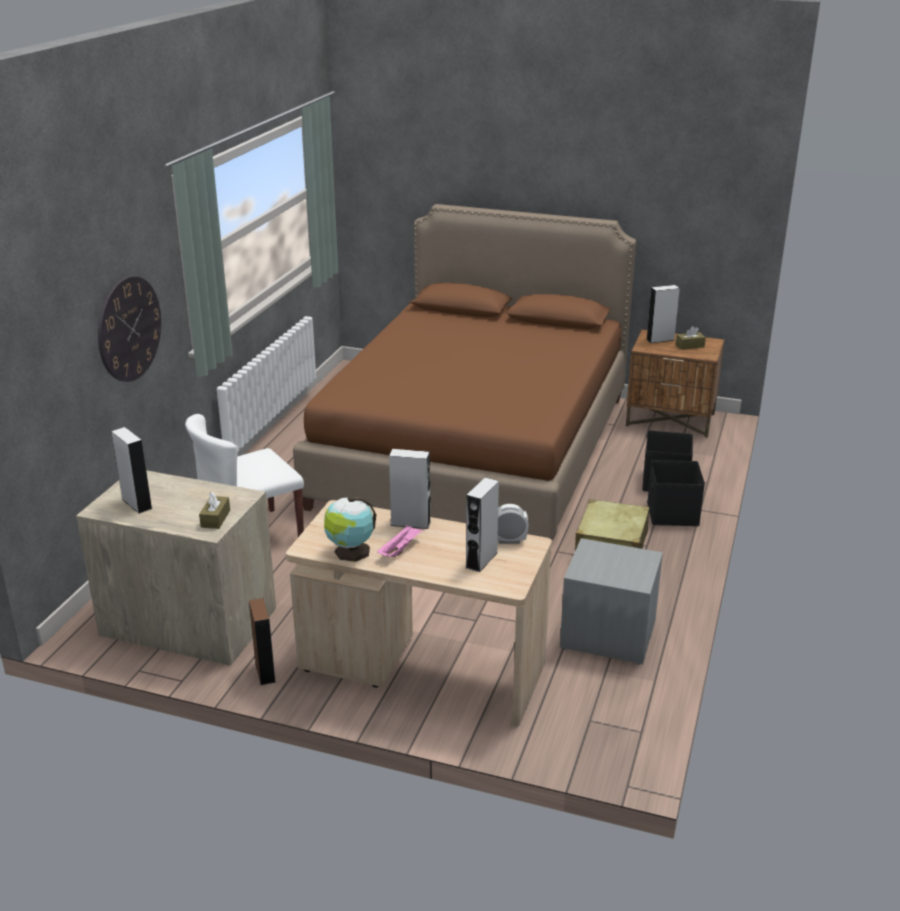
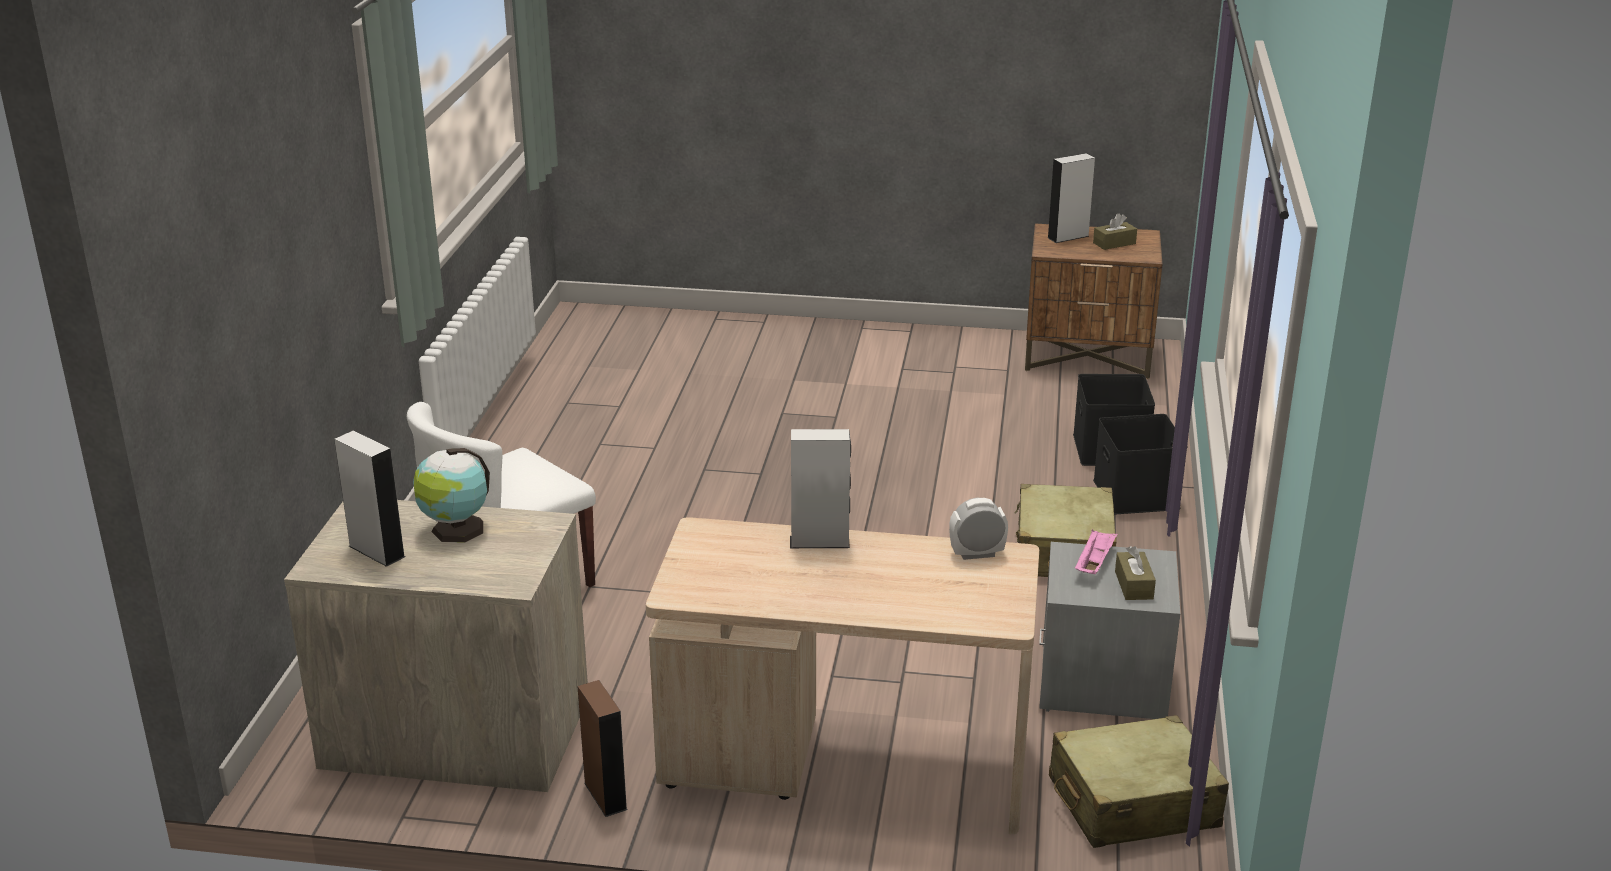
camera: 10 degrees left, 0 degrees up
wall clock [98,276,161,382] -> none
brown tissue box [199,492,230,529] -> brown tissue box moved to [1115,546,1156,600]
brown bed [293,204,636,540] -> none
globe [324,497,376,562] -> globe moved to [413,448,490,543]
pink tray [377,525,423,557] -> pink tray moved to [1075,529,1118,574]
grey speaker [466,477,499,572] -> none
none -> beige suitcase [1049,715,1229,848]

